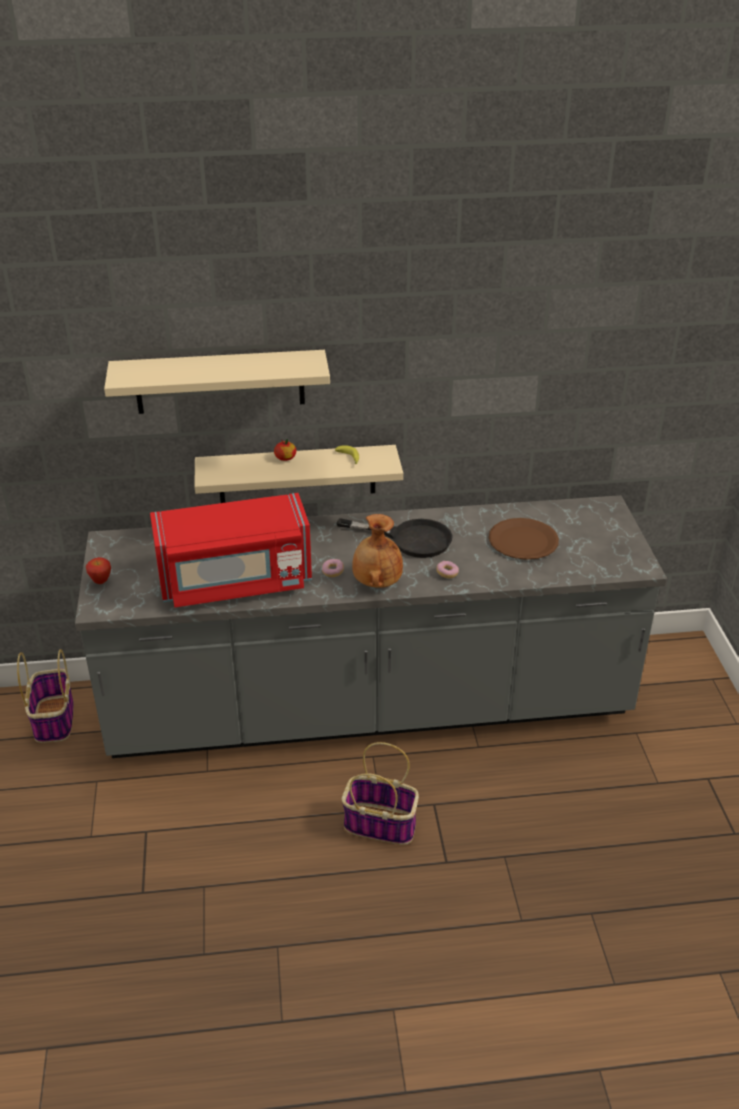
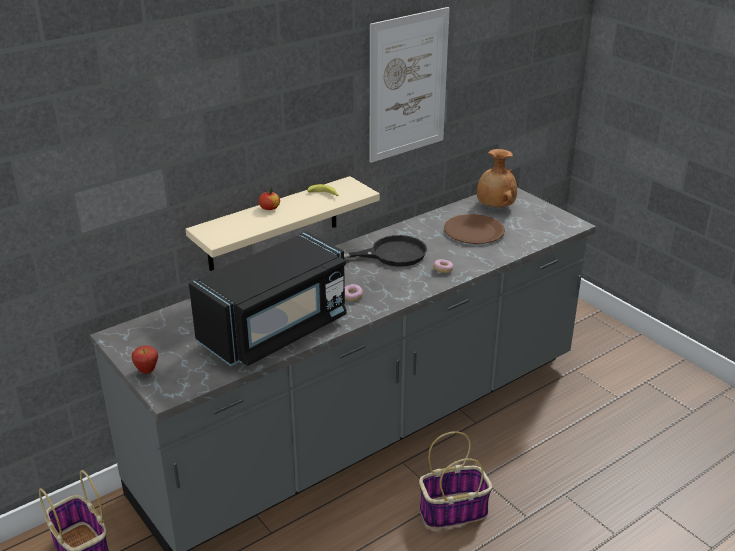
camera: 30 degrees left, 5 degrees down
beige shelf [104,350,330,414] -> none
red microwave [150,493,312,608] -> black microwave [189,231,347,366]
brown vase [352,514,403,588] -> brown vase moved to [477,149,517,207]
none -> picture [370,7,450,163]

